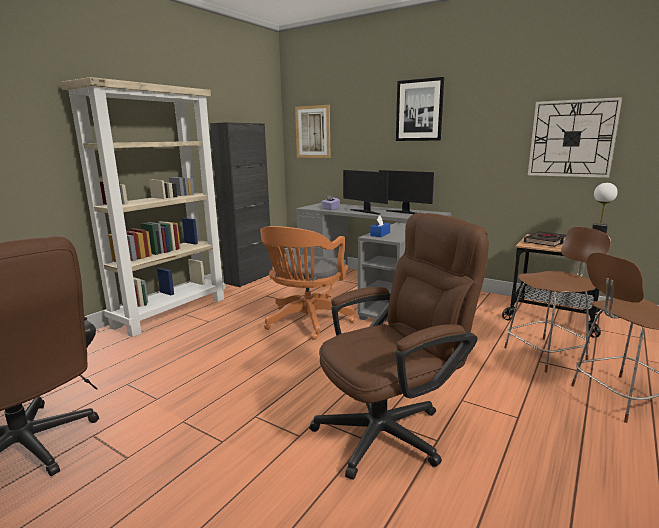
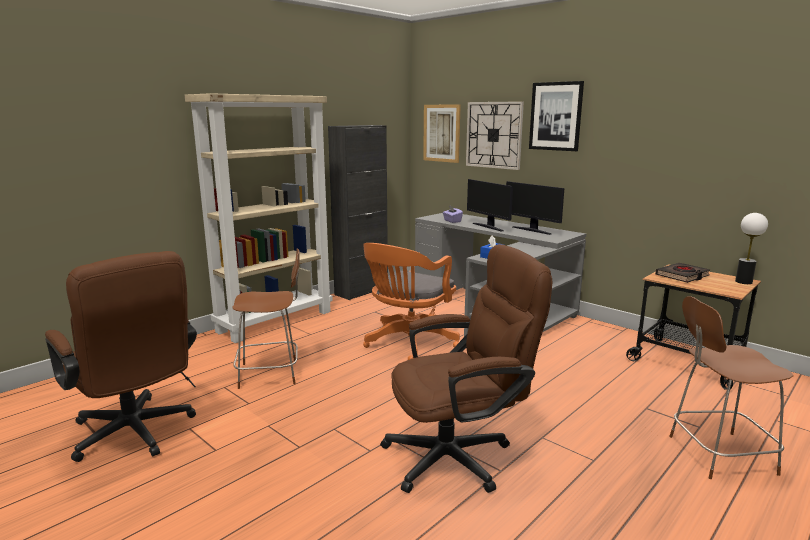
camera: 10 degrees right, 0 degrees up
brown chair [504,227,611,373] -> brown chair moved to [232,248,299,389]
wall clock [528,97,622,178] -> wall clock moved to [466,101,524,170]

